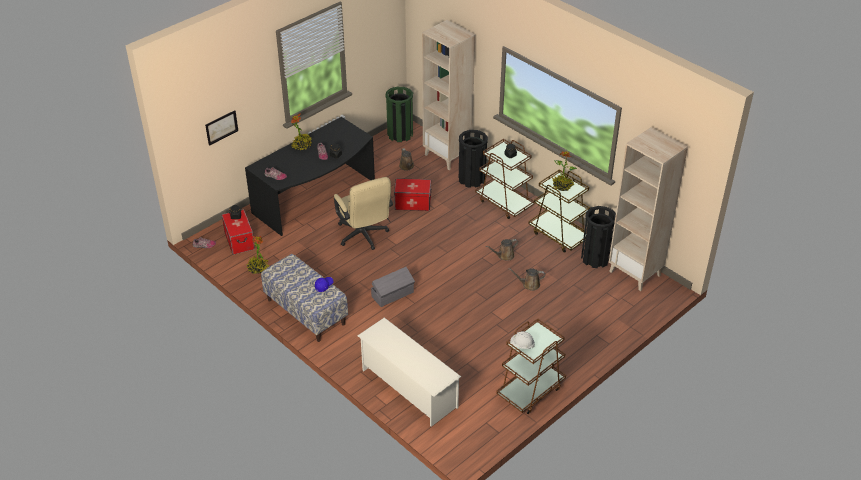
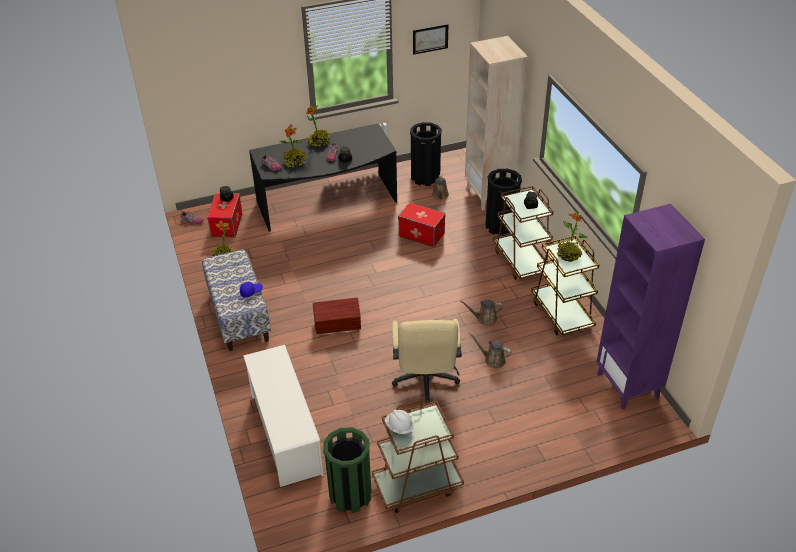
camera: 25 degrees right, 0 degrees up
picture [205,110,238,146] -> picture moved to [413,24,448,55]
beige office chair [334,177,393,250] -> beige office chair moved to [392,319,462,403]
grey storage box [371,267,415,307] -> brown storage box [313,298,361,334]
green trash can [385,87,413,142] -> green trash can moved to [323,427,372,513]
black trash can [581,206,616,268] -> black trash can moved to [410,122,442,186]
beige bookcase [609,127,688,291] -> purple bookcase [596,204,705,409]
none -> potted plant [280,124,305,168]

